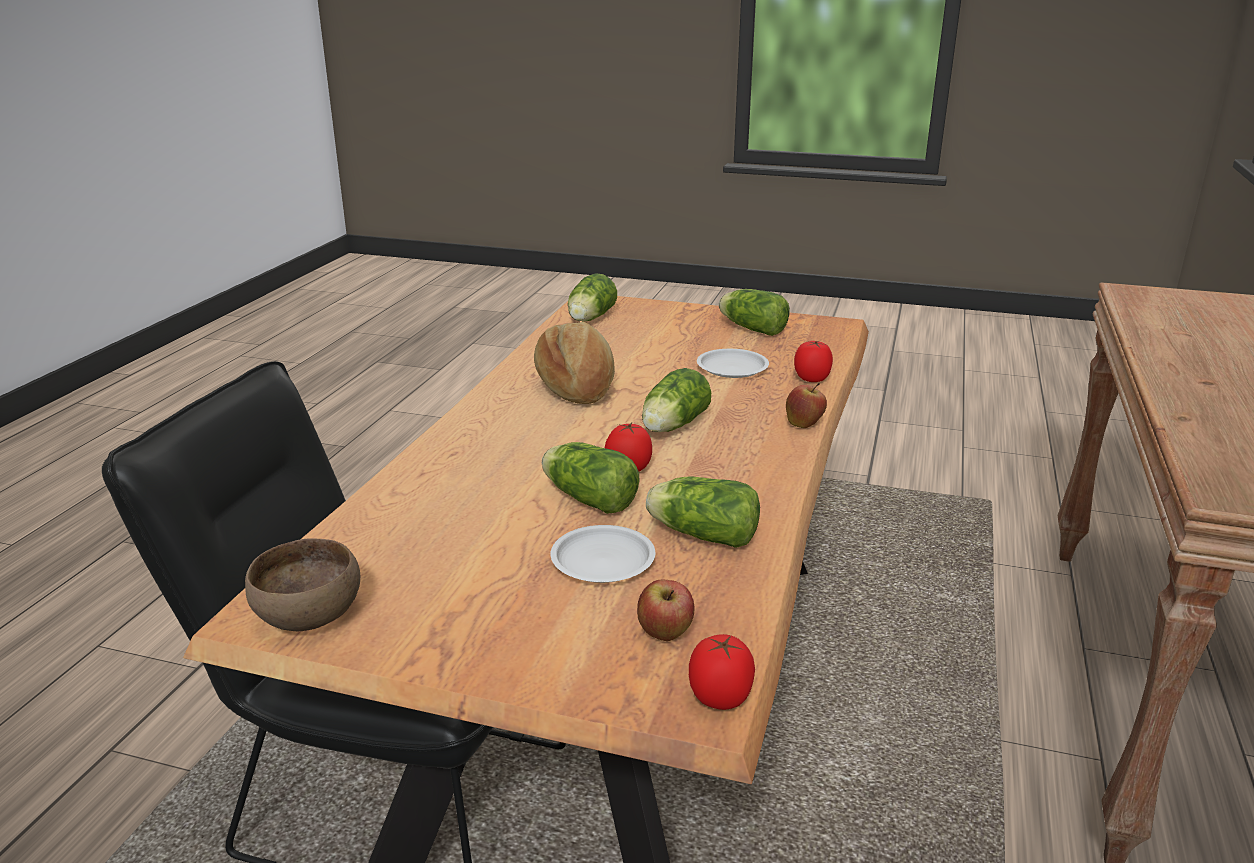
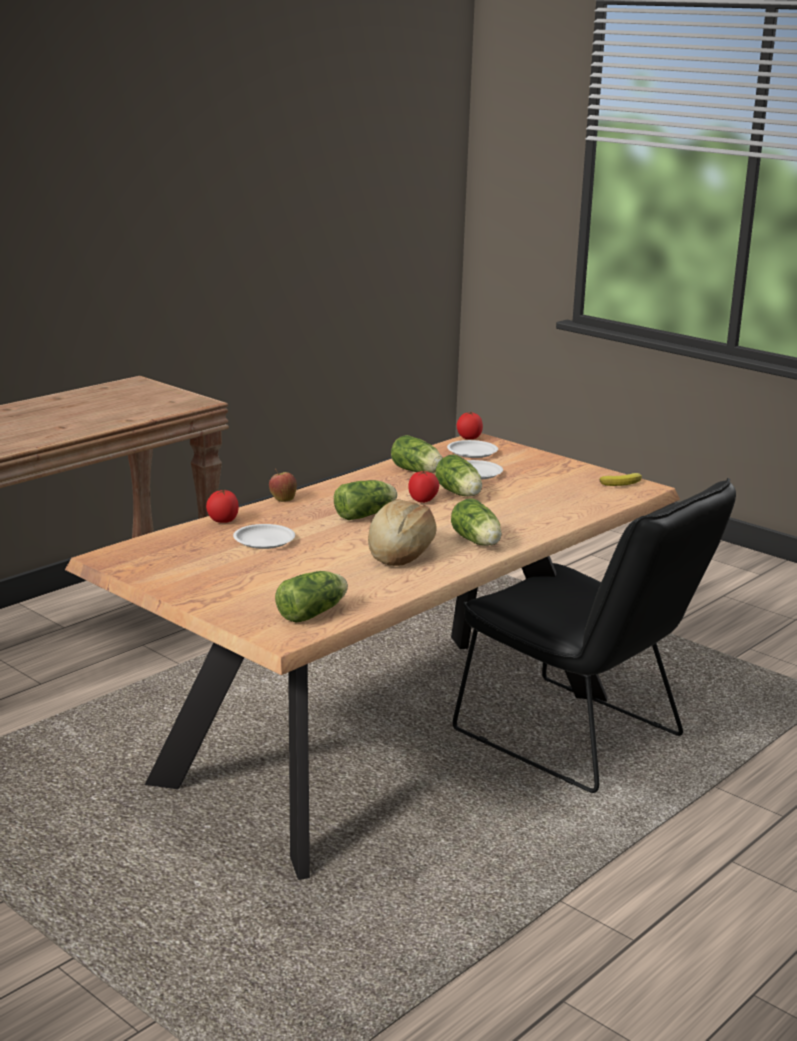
camera: 155 degrees left, 5 degrees down
brown bowl [245,538,360,631] -> banana [600,473,642,486]
apple [637,580,695,641] -> white plate [447,440,498,458]
lettuce [719,289,790,336] -> lettuce moved to [451,498,502,546]

